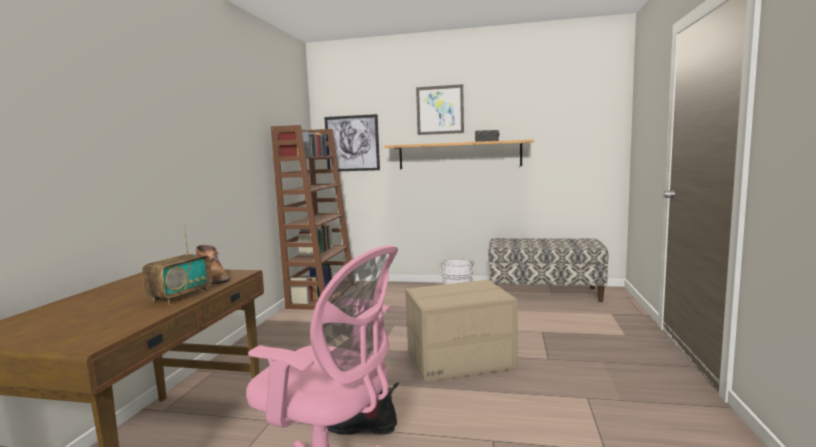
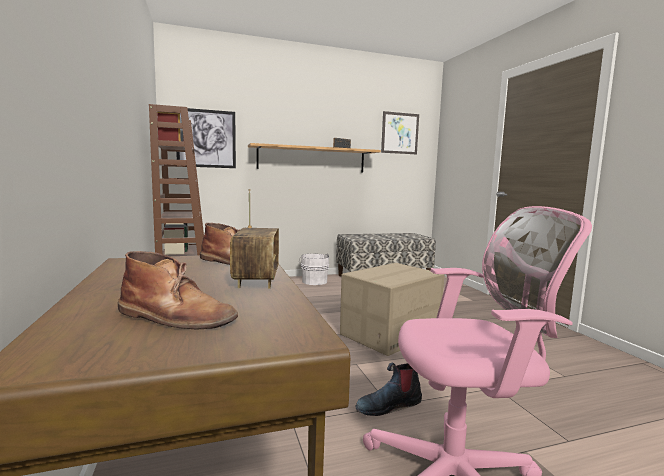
camera: 30 degrees left, 0 degrees up
picture [416,84,464,135] -> picture moved to [381,111,419,154]
none -> brown boot [118,251,238,330]

